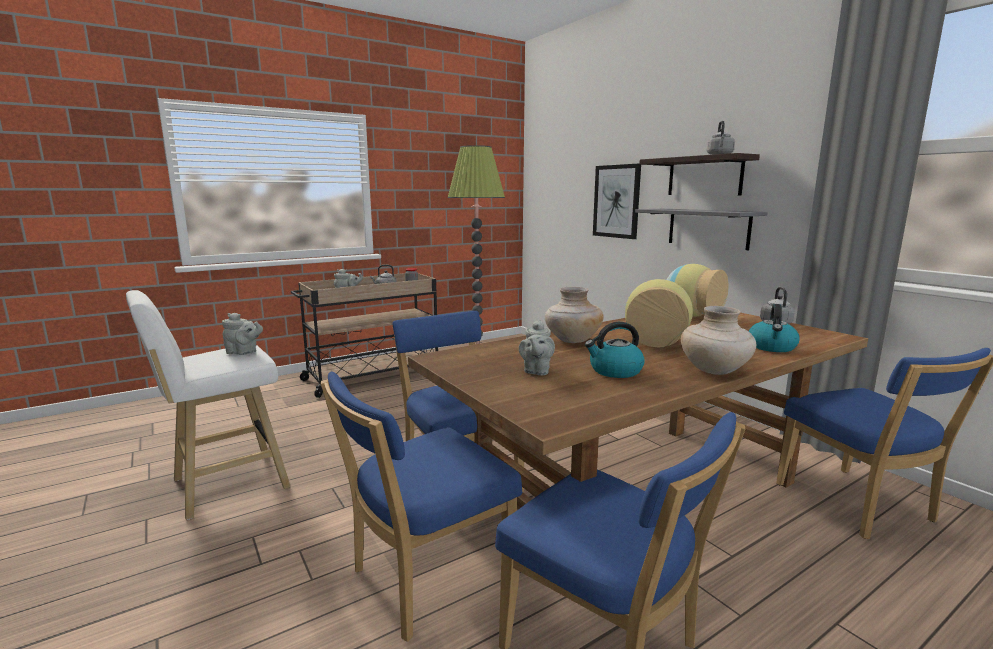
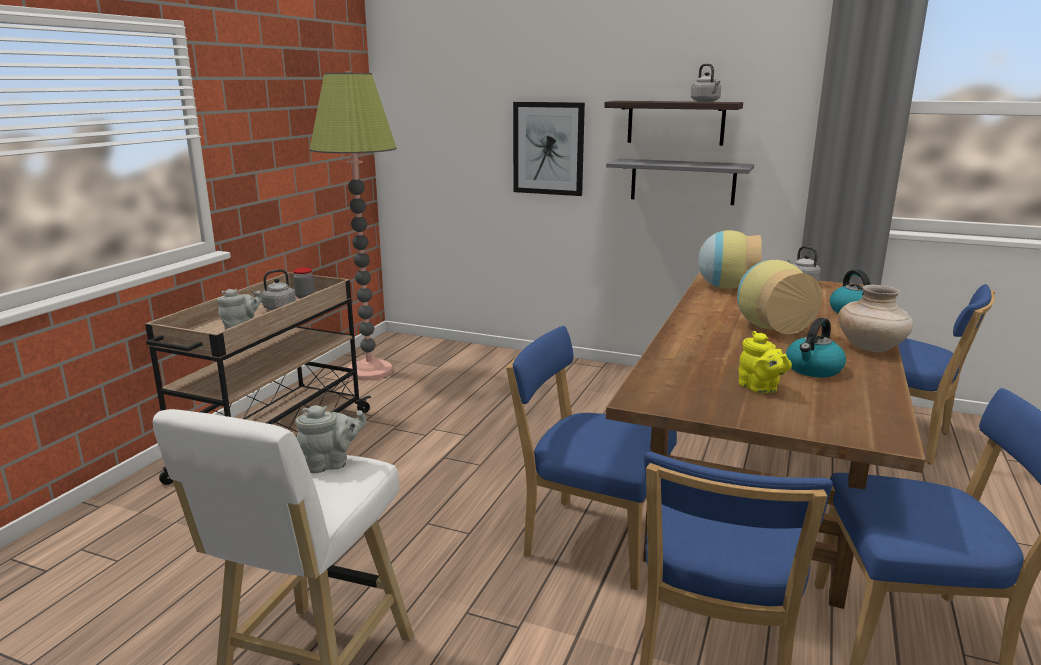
camera: 35 degrees left, 5 degrees up
grey teapot [519,320,555,376] -> yellow teapot [738,331,792,393]
beige vase [545,287,604,343] -> none

